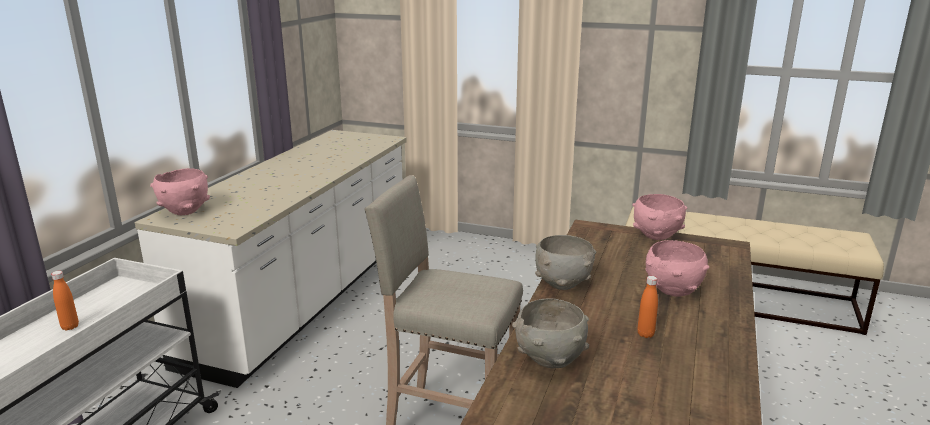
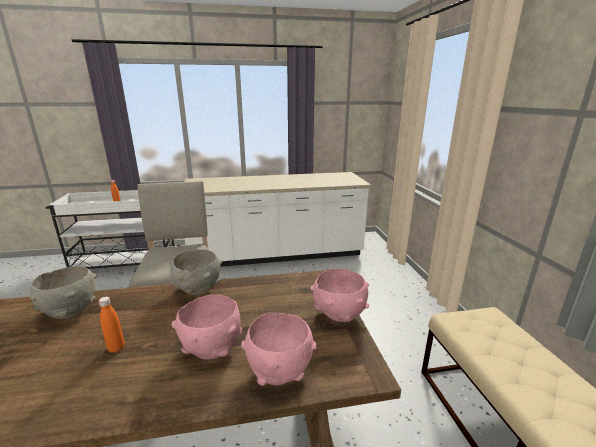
camera: 60 degrees right, 0 degrees up
pink bowl [150,168,210,215] -> pink bowl moved to [241,312,317,386]

